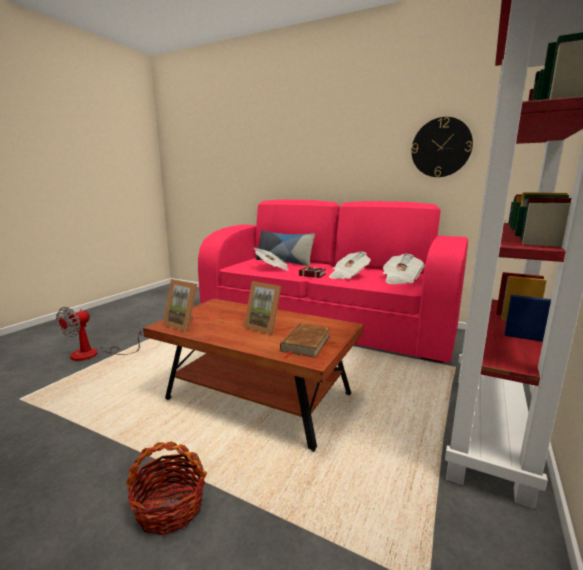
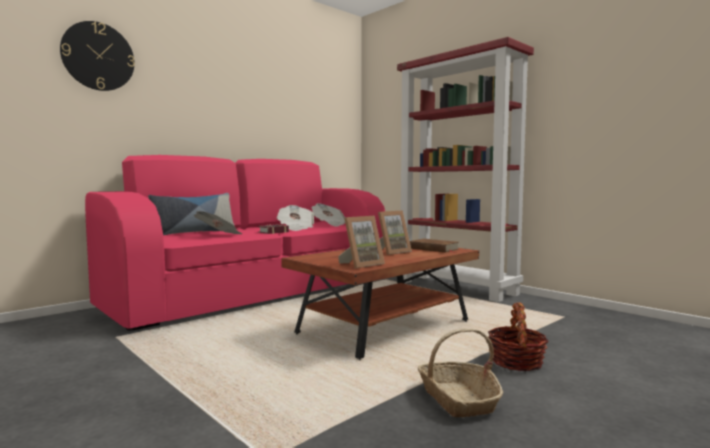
camera: 70 degrees left, 10 degrees down
fan [56,307,144,361] -> none
wall clock [412,117,473,177] -> wall clock moved to [60,21,135,91]
none -> basket [418,328,503,418]

